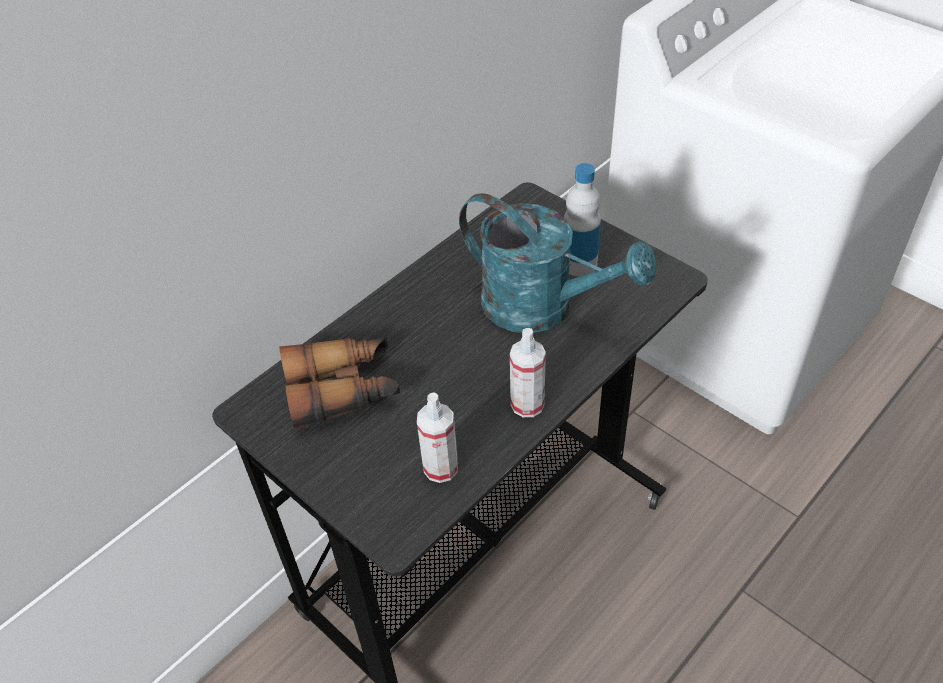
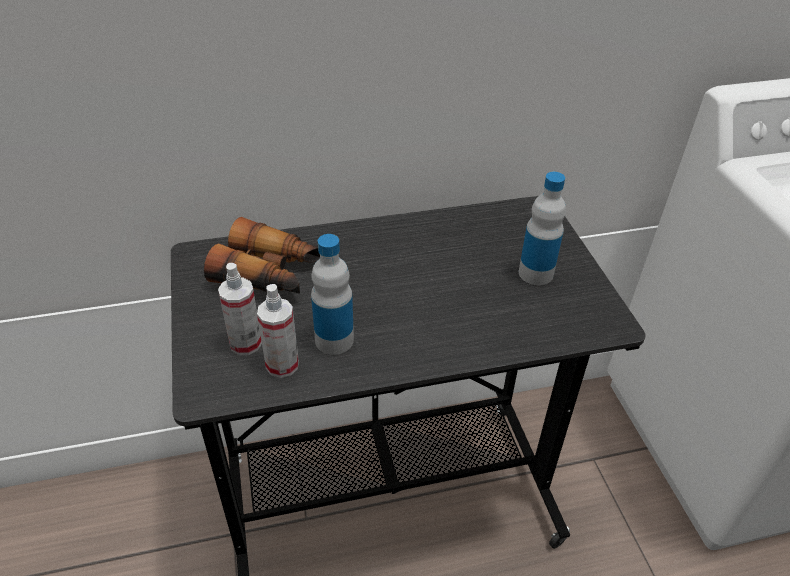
camera: 30 degrees right, 5 degrees down
turquoise watering can [459,193,657,333] -> none
spray bottle [510,328,546,417] -> spray bottle moved to [218,263,262,355]
none -> bottle [311,234,354,355]

